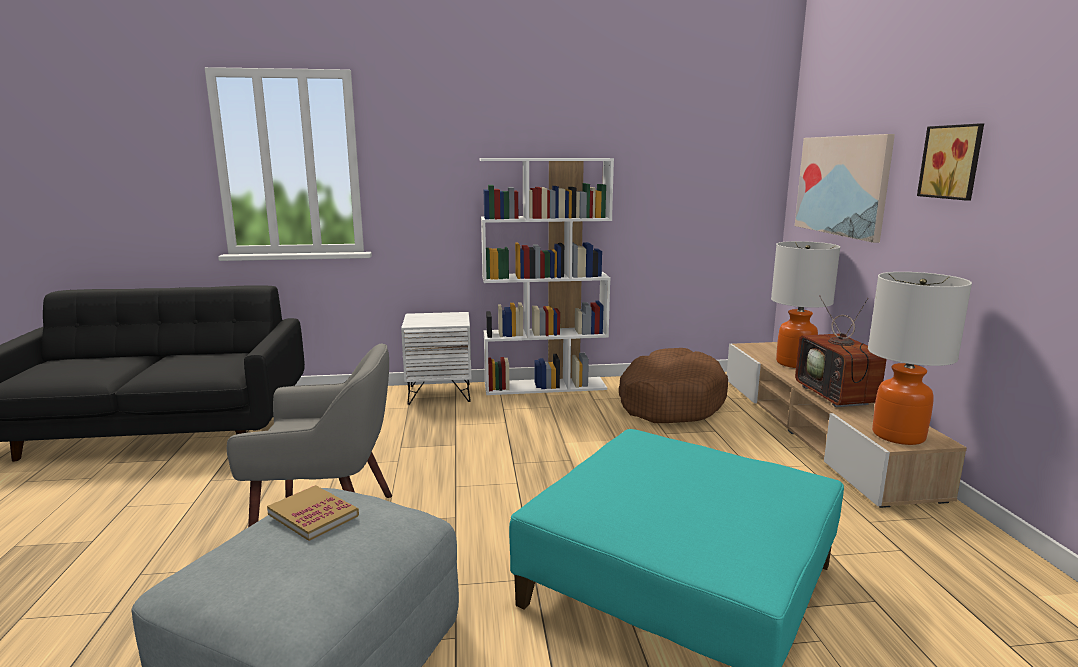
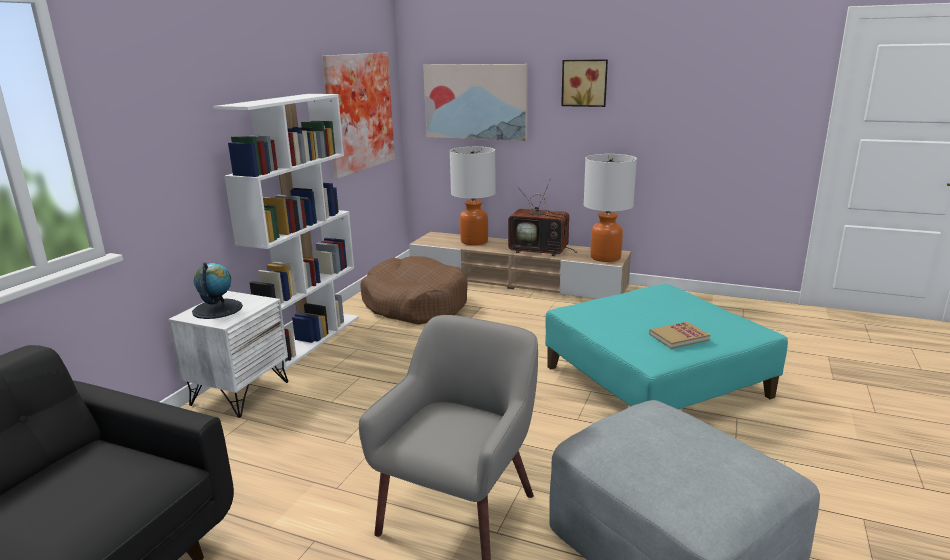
camera: 60 degrees left, 5 degrees up
book [267,485,359,541] -> book moved to [649,322,710,349]
none -> globe [192,262,243,319]
none -> picture [322,52,395,179]

